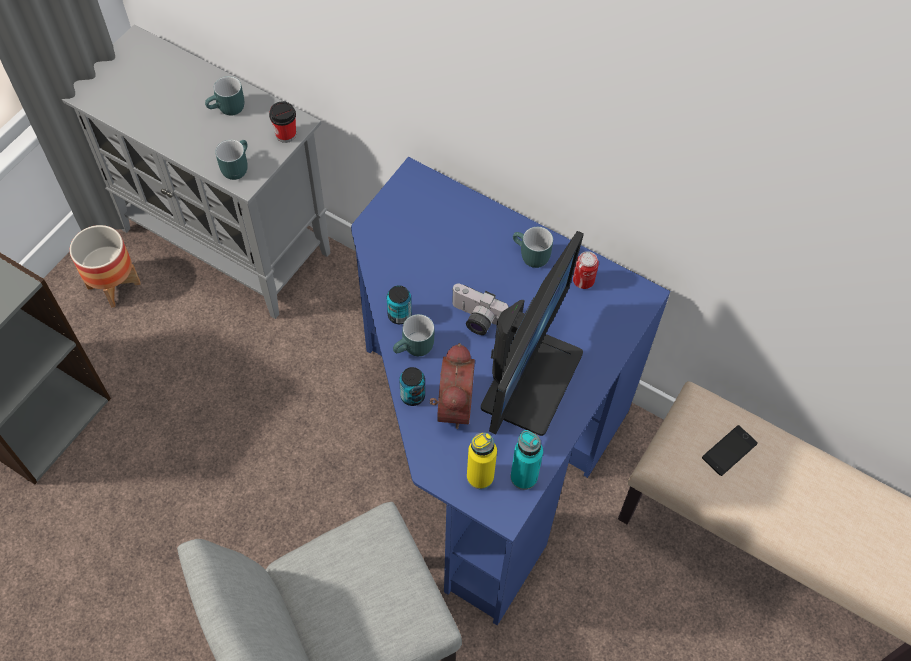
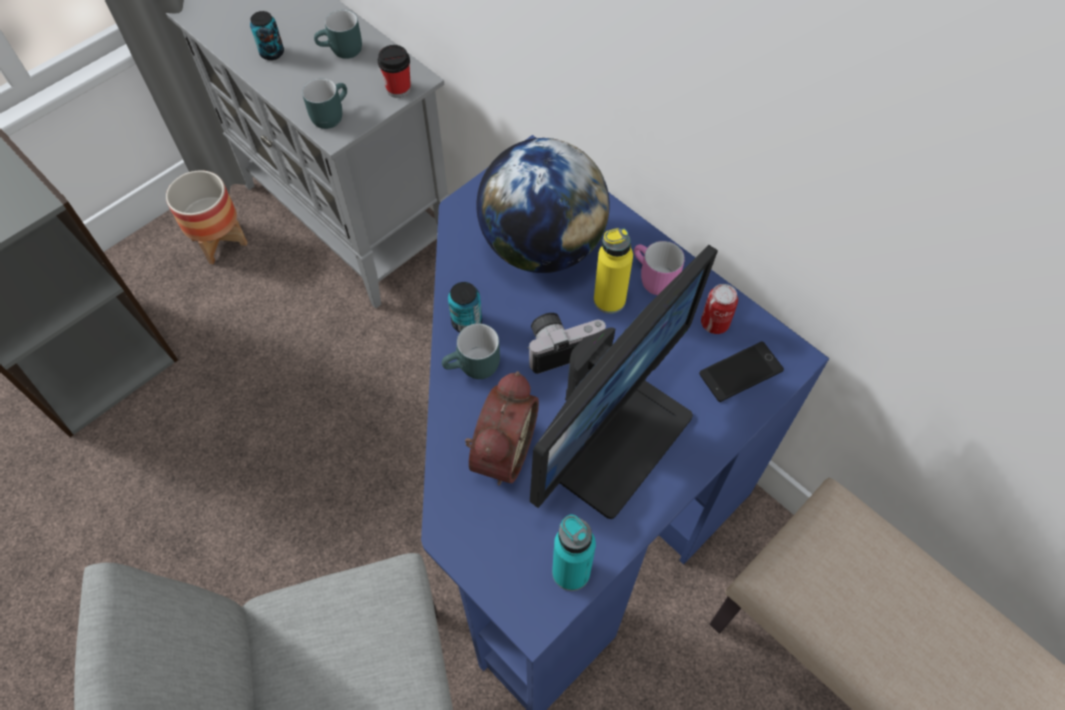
camera: 15 degrees right, 0 degrees up
can [399,367,425,406] -> can moved to [250,11,284,60]
camera [451,284,508,335] -> camera turned 120 degrees clockwise [527,313,606,374]
yellow bottle [467,432,497,489] -> yellow bottle moved to [594,228,633,314]
turquoise mug [513,227,553,268] -> pink mug [634,241,685,295]
phone [702,425,758,476] -> phone moved to [699,341,784,402]
none -> globe [477,138,610,273]

